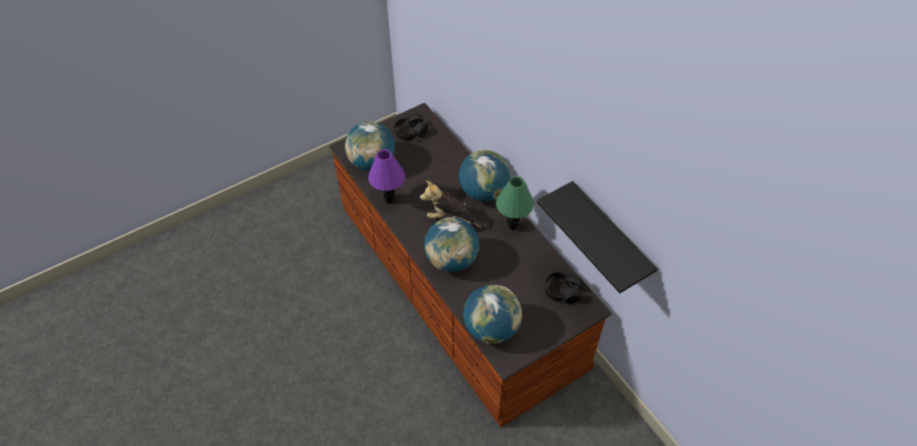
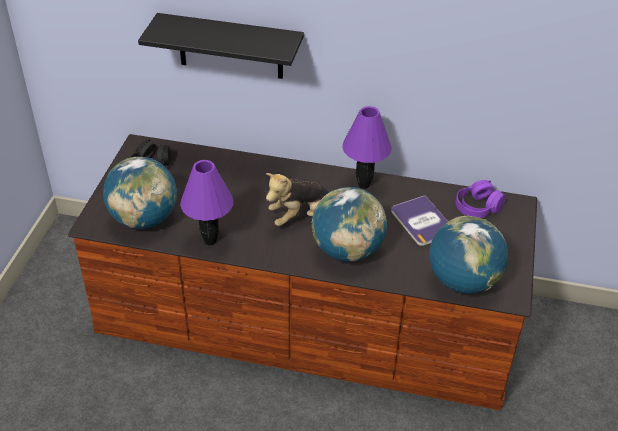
camera: 45 degrees left, 10 degrees down
globe [459,150,510,201] -> none
green table lamp [496,176,534,230] -> purple table lamp [342,106,392,189]
black shelf [537,181,657,293] -> black shelf moved to [138,13,304,79]
black headphones [545,272,583,304] -> purple headphones [456,180,505,218]
none -> book [391,195,448,246]

